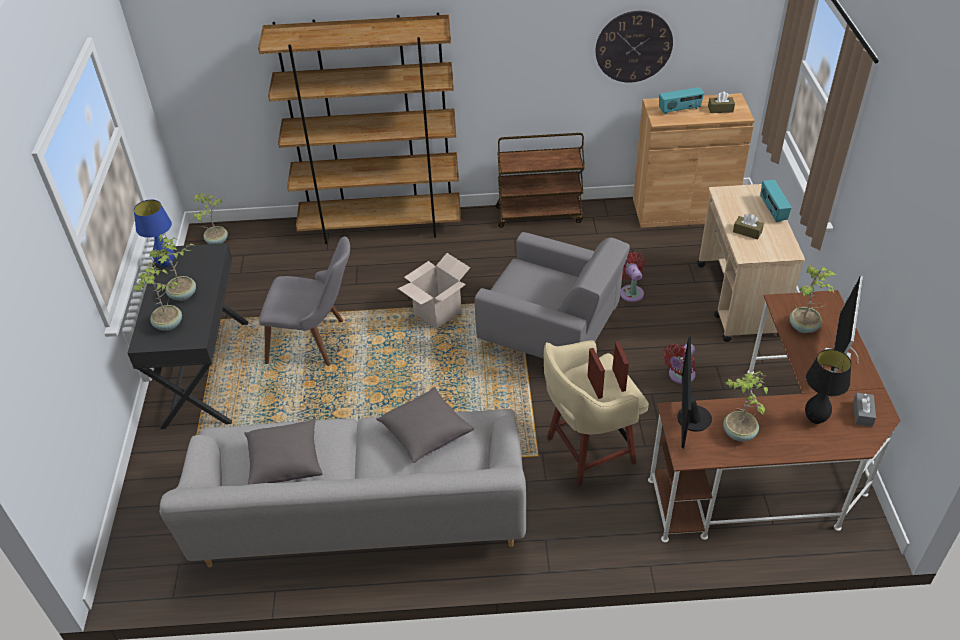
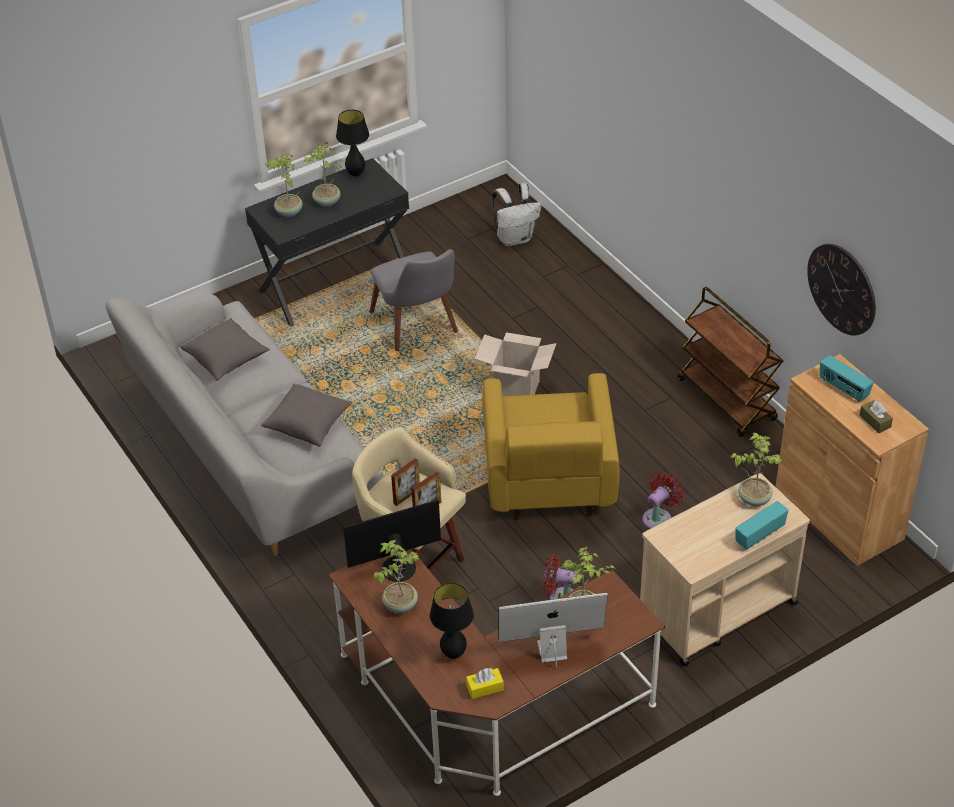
camera: 60 degrees right, 0 degrees up
blue table lamp [134,200,175,267] -> black table lamp [336,110,369,177]
potted plant [192,193,228,244] -> potted plant moved to [730,433,783,506]
brown bookcase [258,12,461,244] -> none
grey armchair [475,232,630,359] -> yellow armchair [482,373,620,521]
brown tissue box [733,214,764,240] -> none
grey tissue box [853,393,876,427] -> yellow tissue box [466,668,504,699]
none -> white backpack [492,183,541,246]

